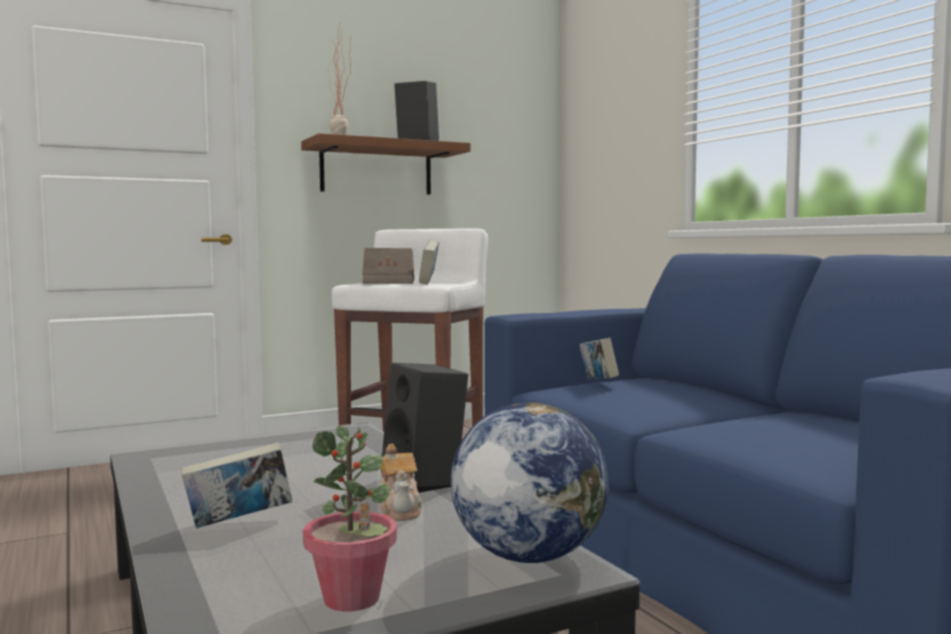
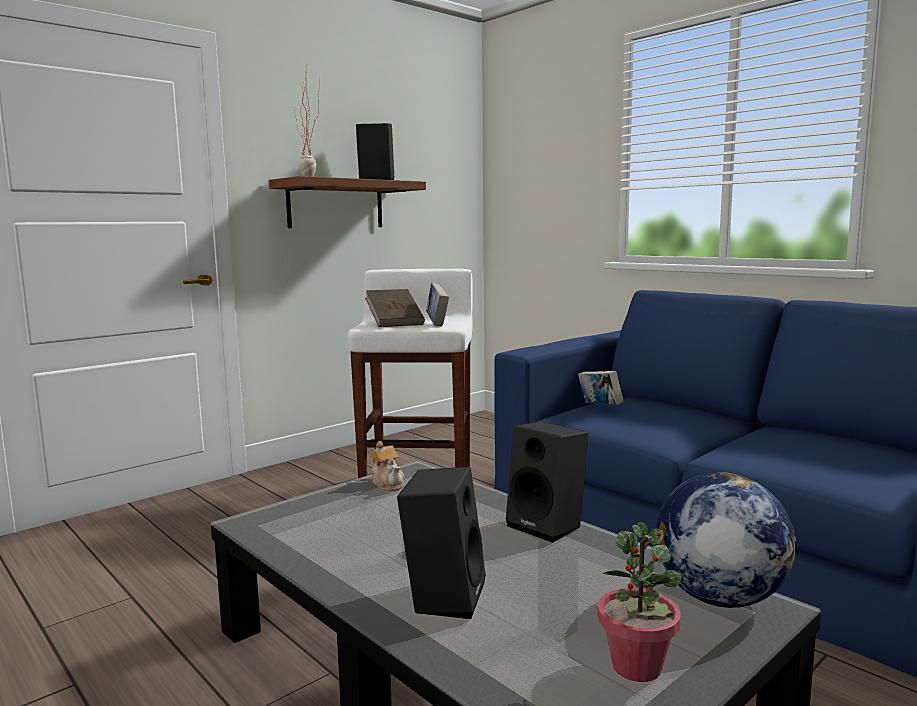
camera: 15 degrees left, 5 degrees up
book [181,442,293,528] -> black speaker [397,467,486,619]
teapot [379,444,422,521] -> teapot moved to [370,441,405,491]

